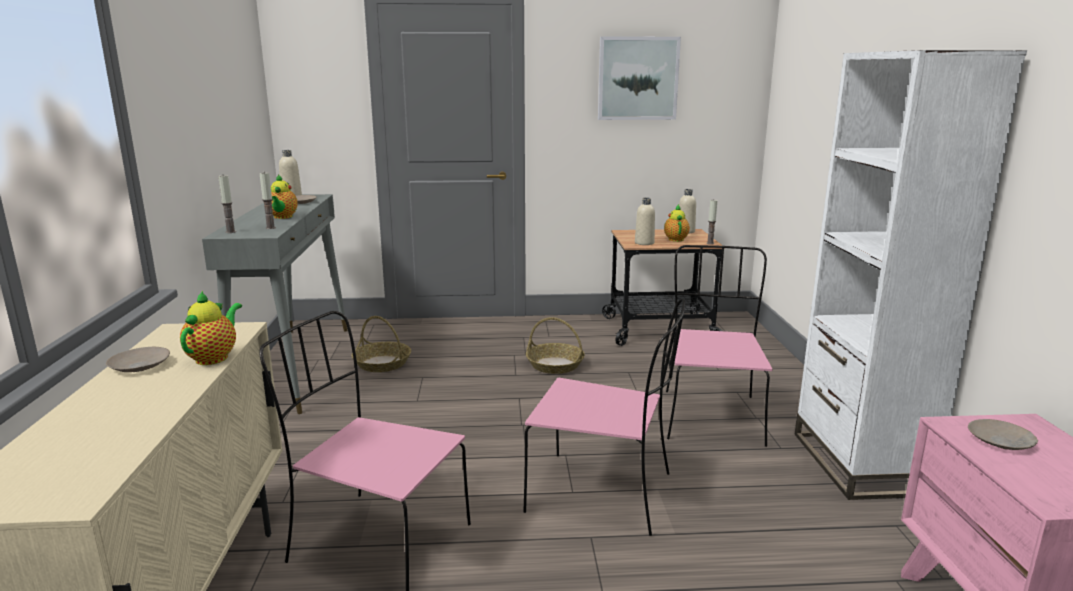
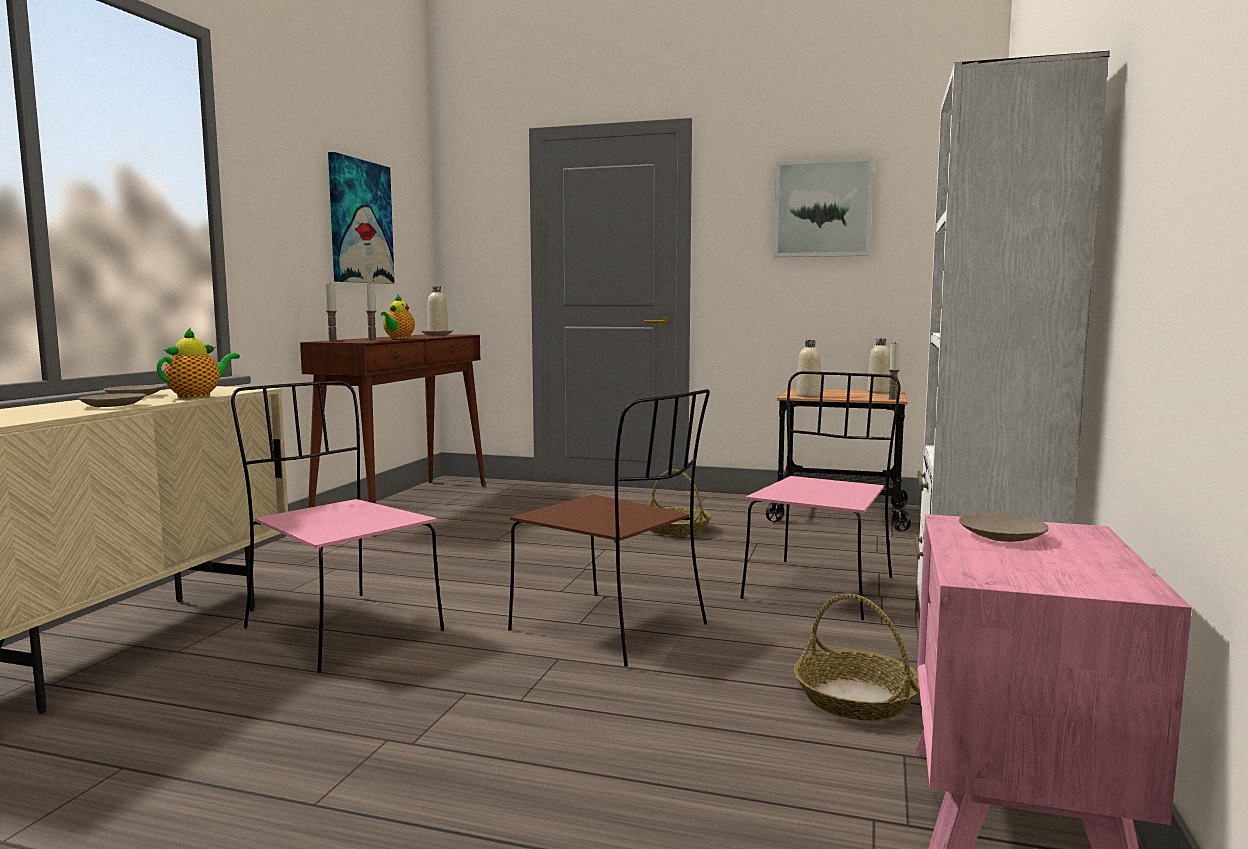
camera: 20 degrees right, 10 degrees down
grey console table [202,194,347,414] -> brown console table [300,334,485,537]
basket [351,316,411,372] -> basket moved to [794,593,920,720]
pink chair [523,299,685,536] -> brown chair [508,389,710,667]
teapot [664,204,690,242] -> none
none -> beige plate [78,393,146,407]
none -> picture [328,152,395,284]

